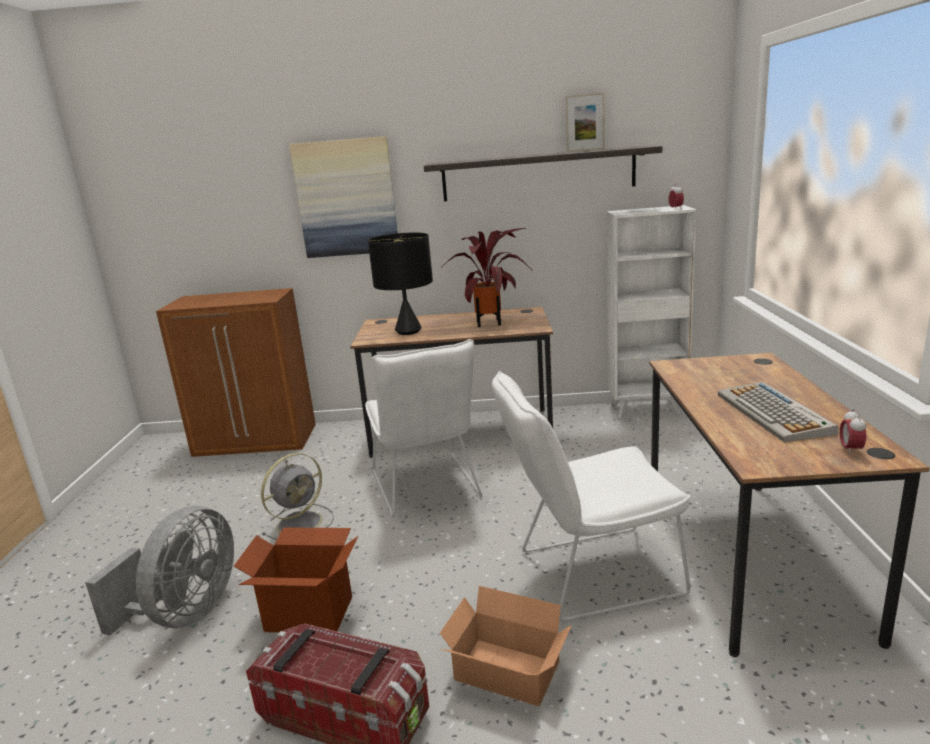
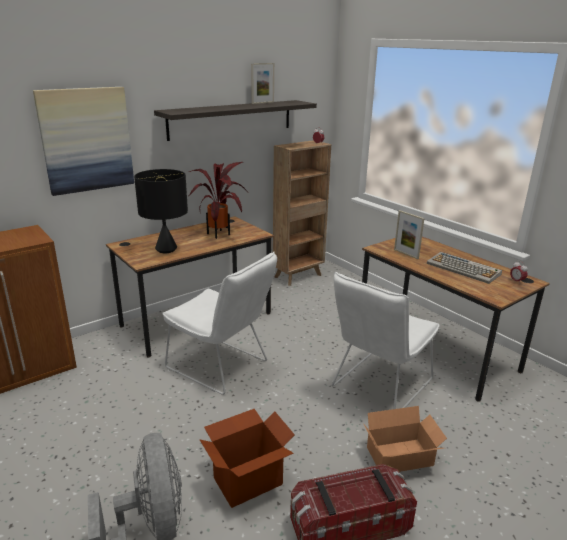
camera: 40 degrees left, 5 degrees up
grey fan [261,453,334,540] -> none
white bookcase [607,205,697,419] -> brown bookcase [273,140,331,286]
none -> picture frame [394,210,425,259]

